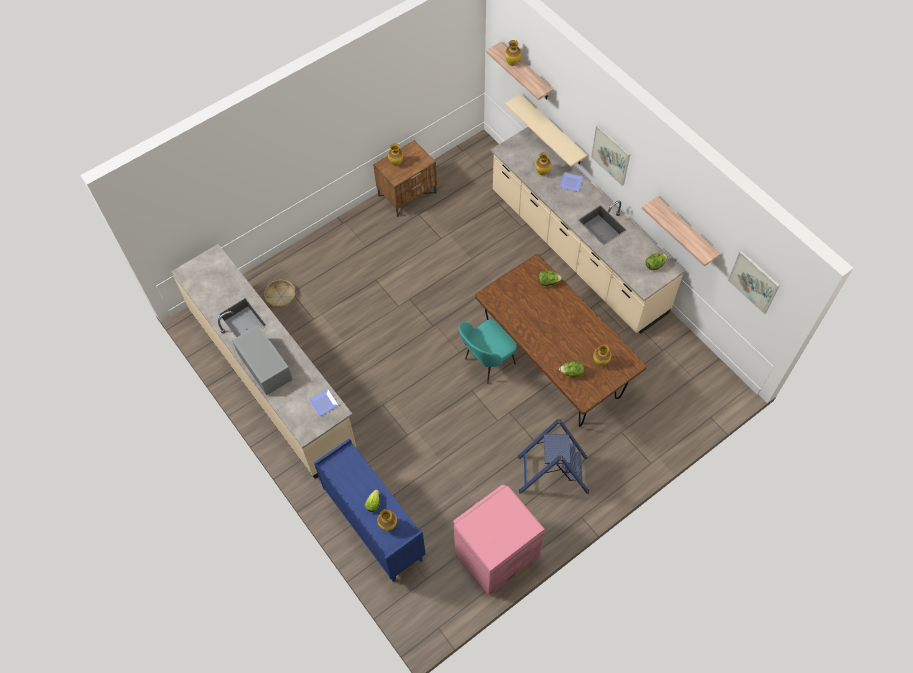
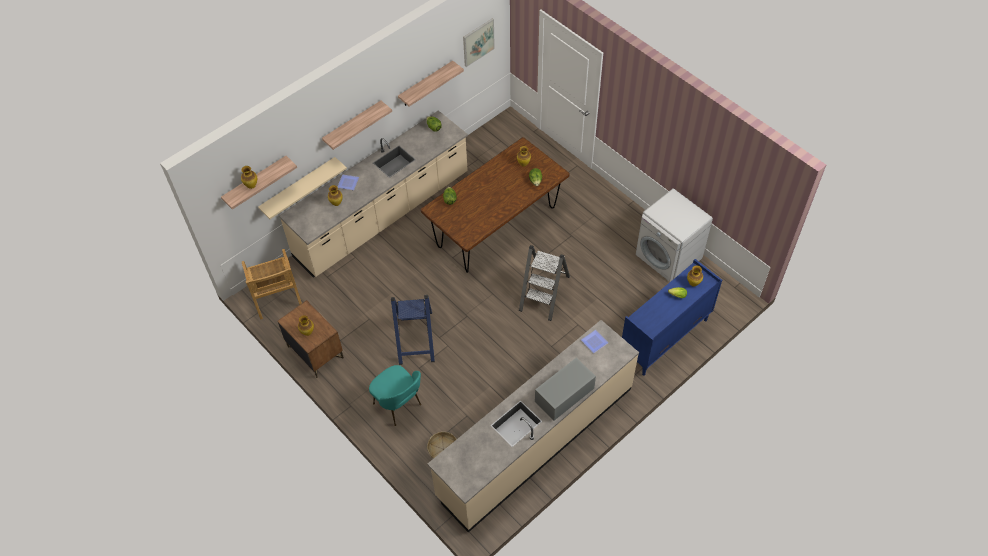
camera: 95 degrees left, 5 degrees down
pink washing machine [453,485,545,596] -> white washing machine [636,188,713,282]
turquoise chair [459,320,517,384] -> turquoise chair moved to [369,365,421,426]
blue step ladder [518,419,589,494] -> blue step ladder moved to [391,295,435,365]
picture [591,125,630,186] -> shelf [322,101,392,150]
none -> beige chair [242,249,302,320]
none -> grey step ladder [519,245,570,321]

